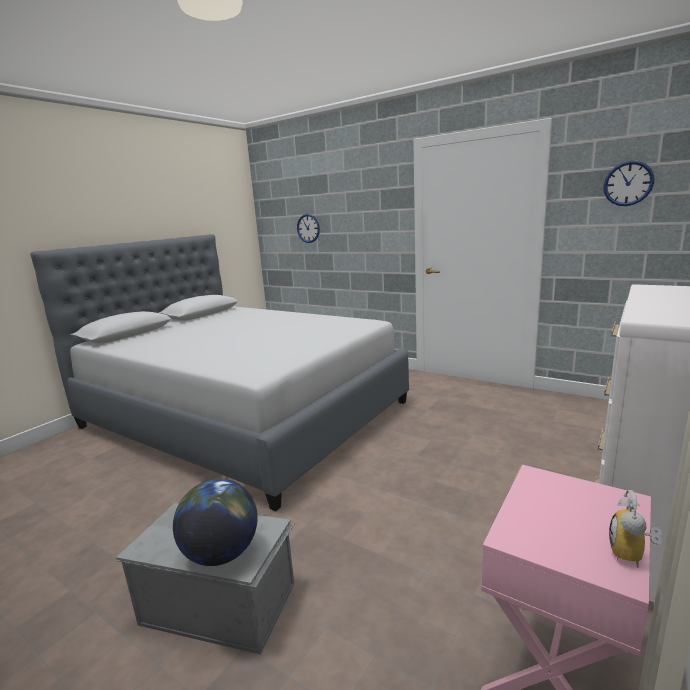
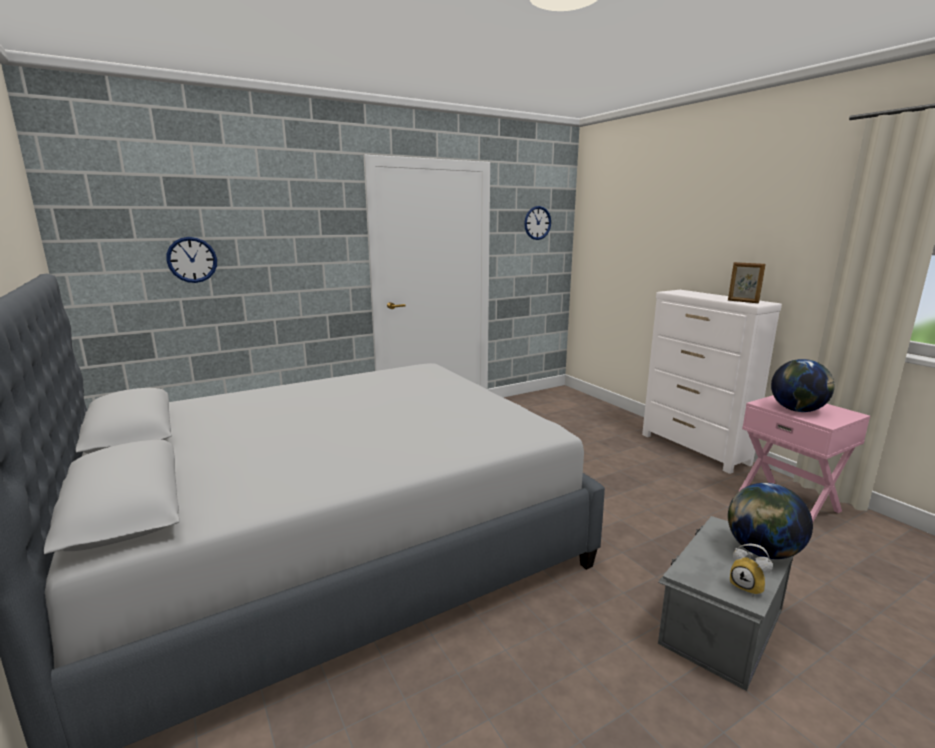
camera: 65 degrees left, 0 degrees up
alarm clock [609,490,662,568] -> alarm clock moved to [730,544,773,597]
none -> picture frame [728,262,766,303]
none -> globe [771,359,835,412]

